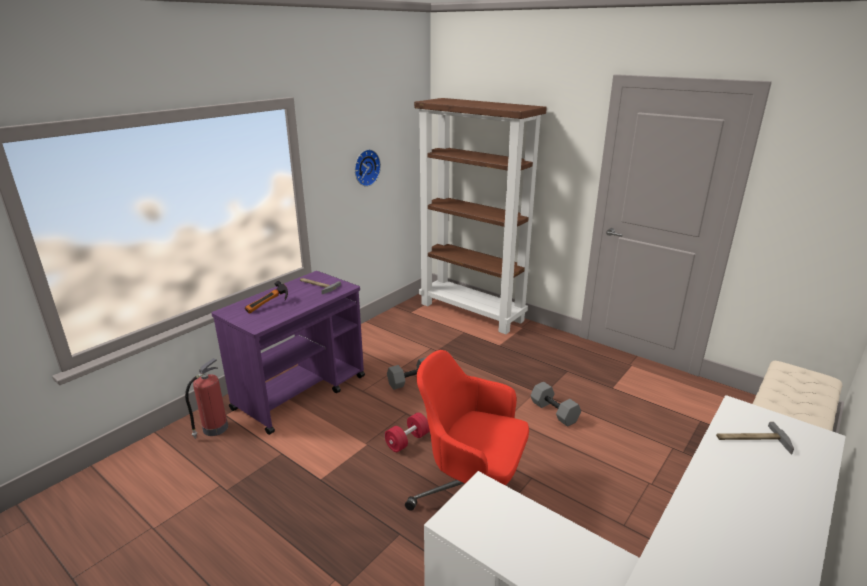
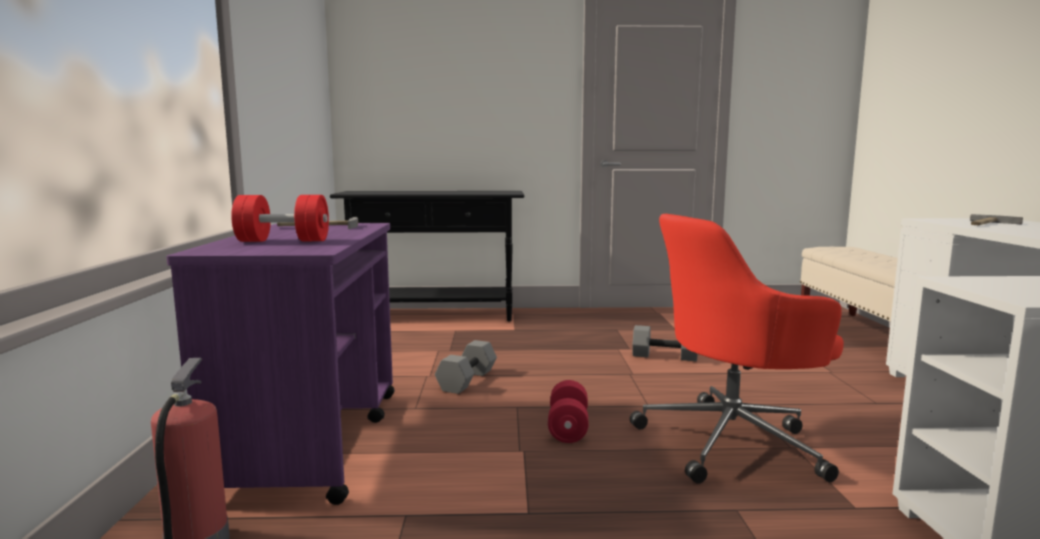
camera: 40 degrees left, 15 degrees down
hammer [245,281,288,313] -> red dumbbell [231,195,329,242]
wall clock [355,149,381,187] -> none
brown bookcase [414,98,547,334] -> black console table [330,191,524,321]

